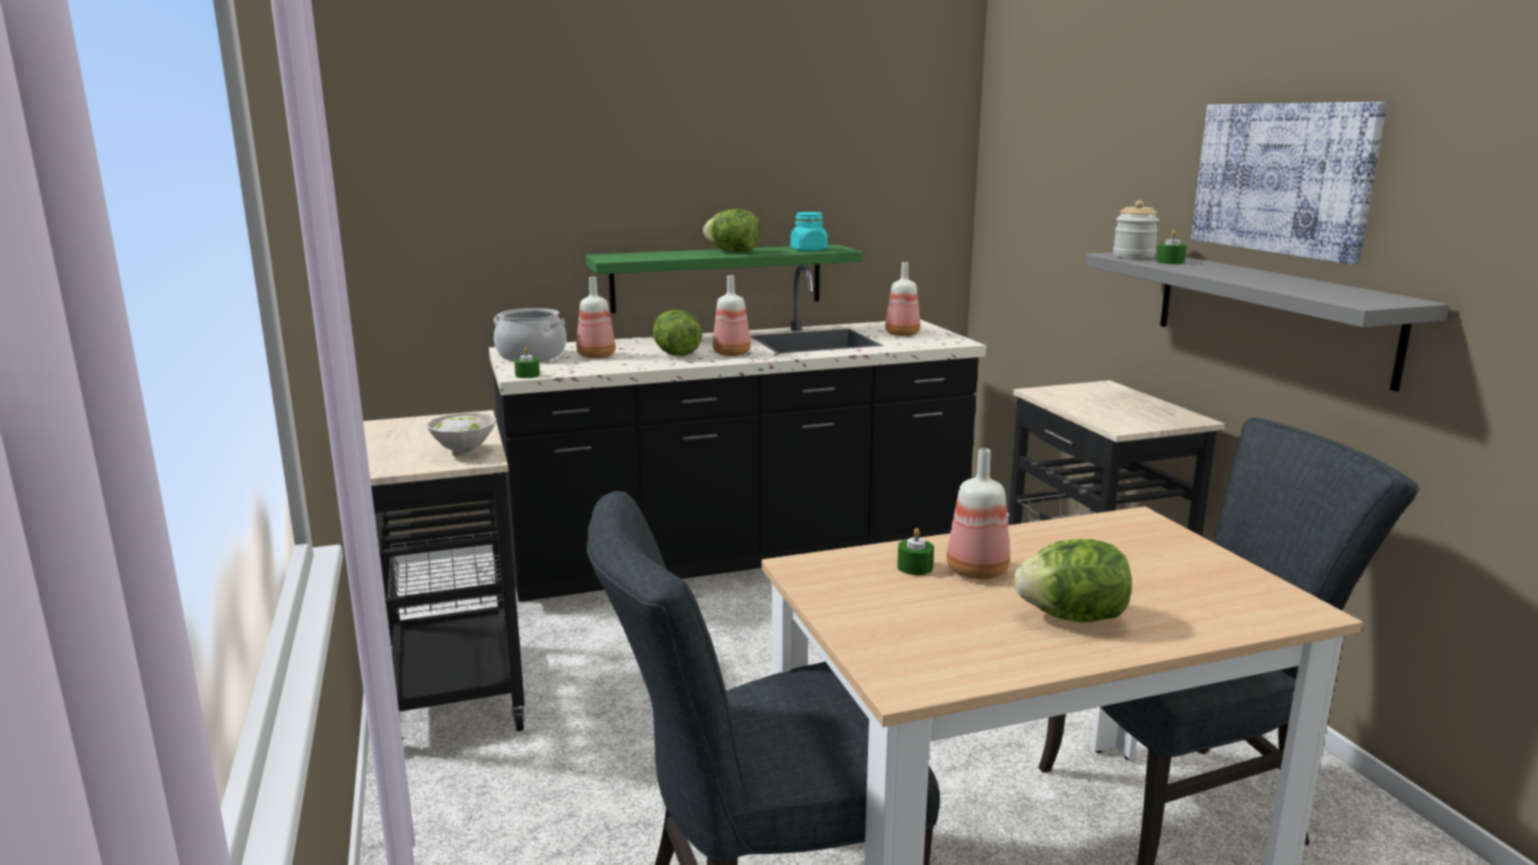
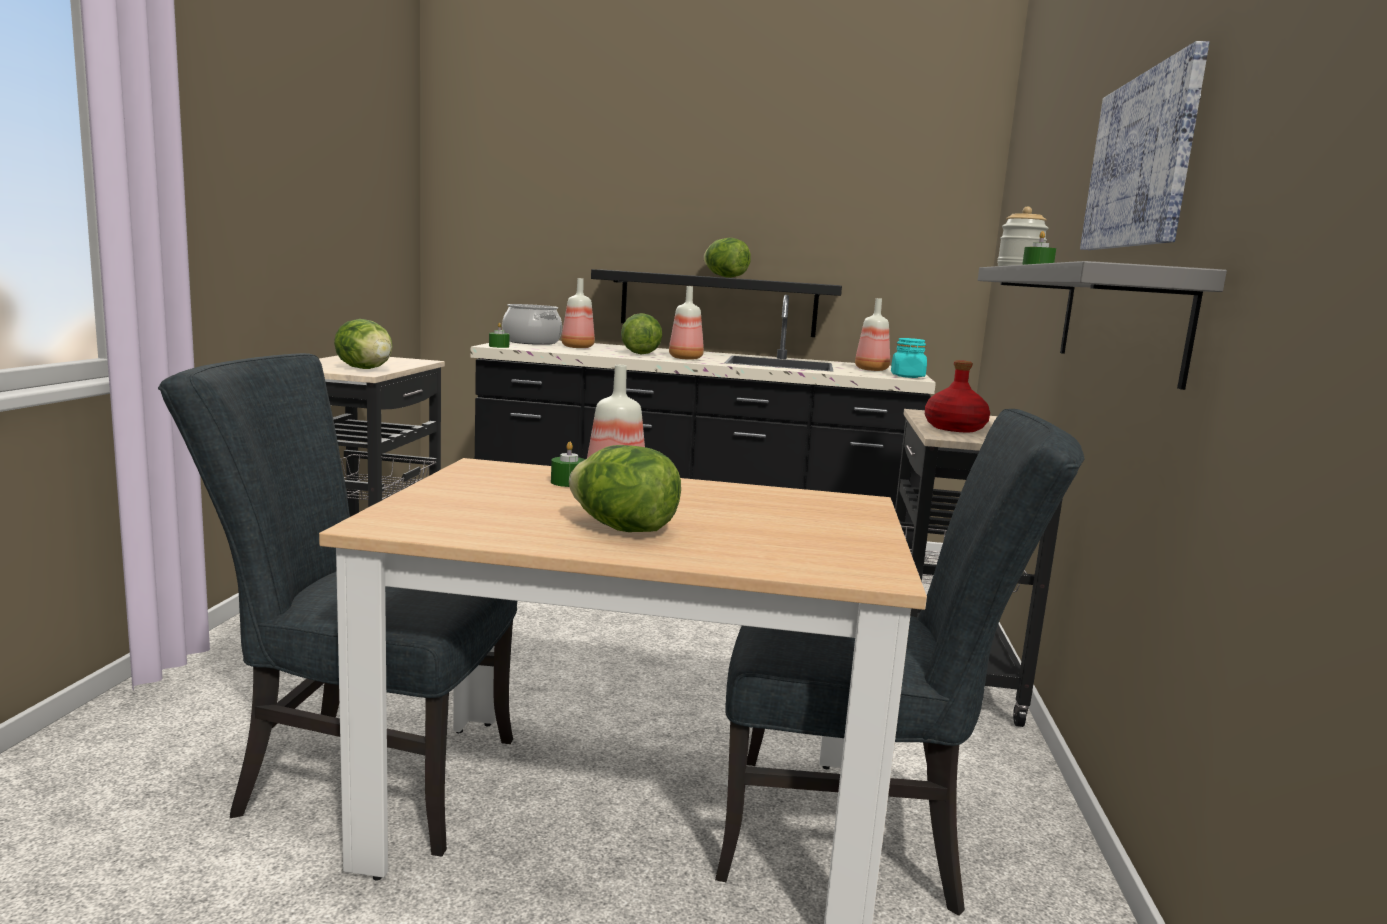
camera: 25 degrees right, 5 degrees down
white bowl [425,413,497,456] -> lettuce [334,319,393,369]
green shelf [585,244,863,313] -> black shelf [591,269,842,337]
turquoise jar [790,212,828,251] -> turquoise jar moved to [891,338,927,378]
none -> red bottle [925,360,990,432]

